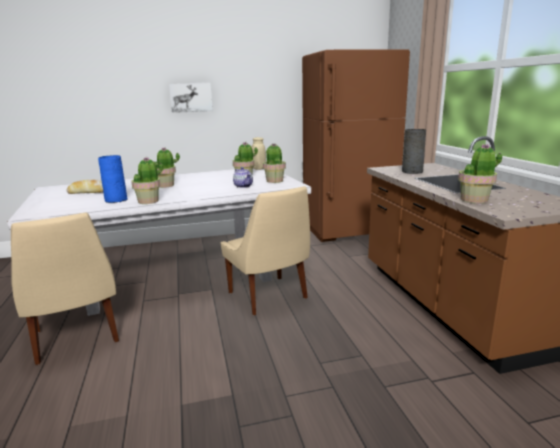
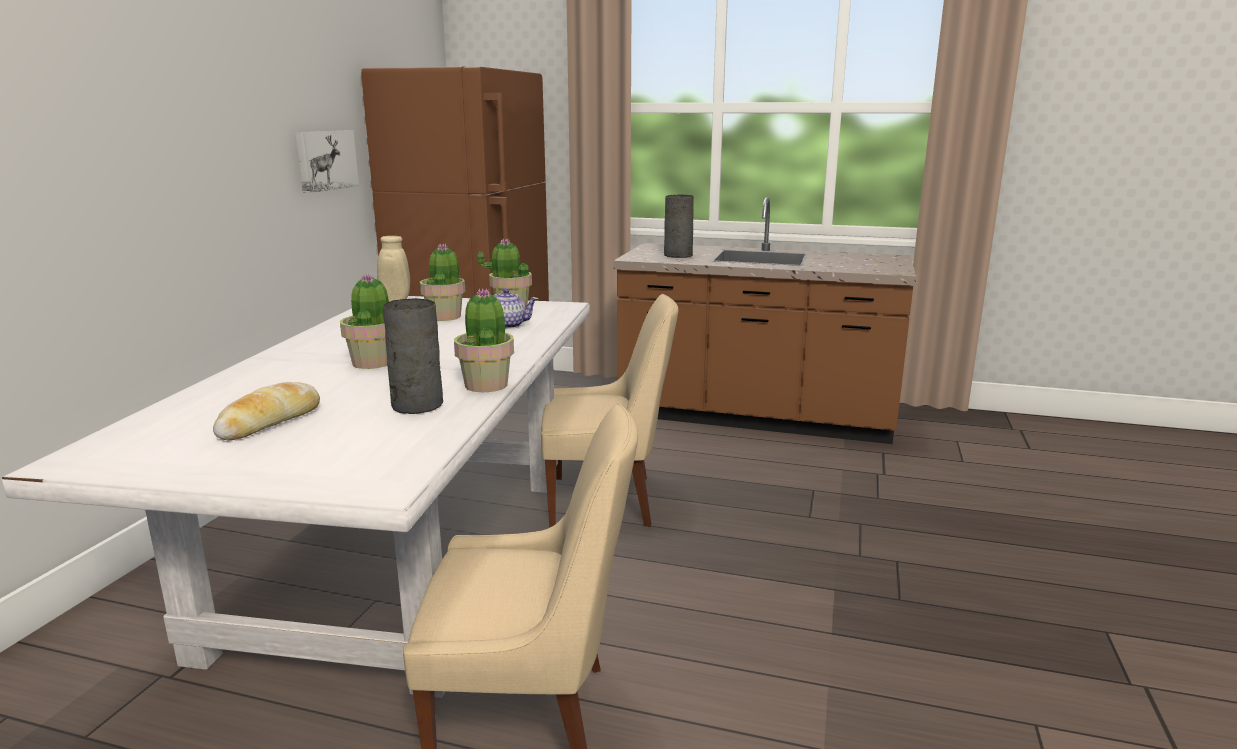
camera: 60 degrees left, 0 degrees up
blue vase [98,155,128,203] -> grey vase [383,298,443,414]
picture [169,83,213,113] -> picture moved to [295,131,359,193]
potted plant [458,144,502,203] -> none

